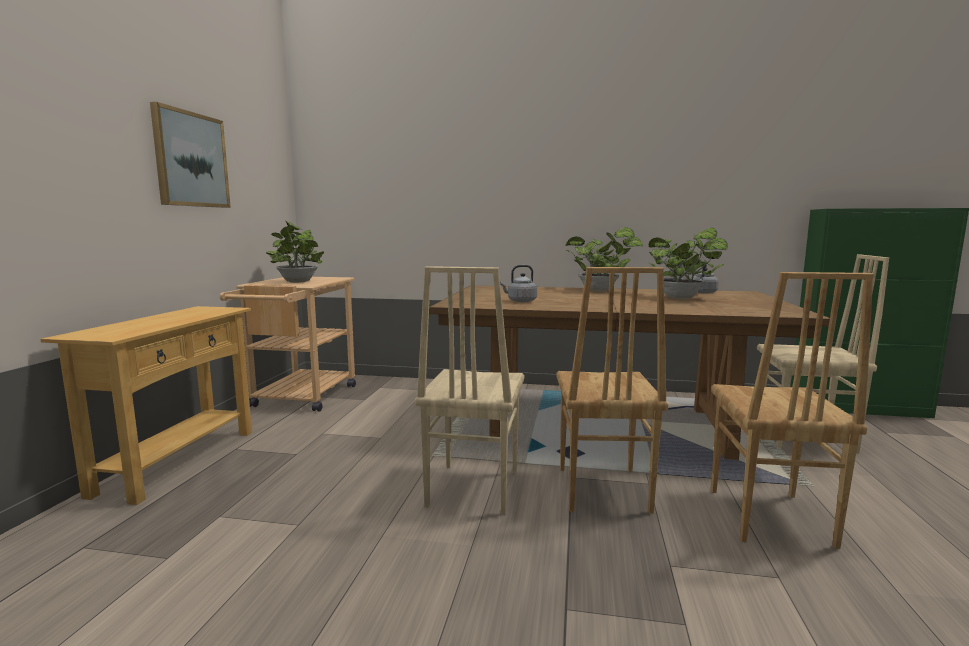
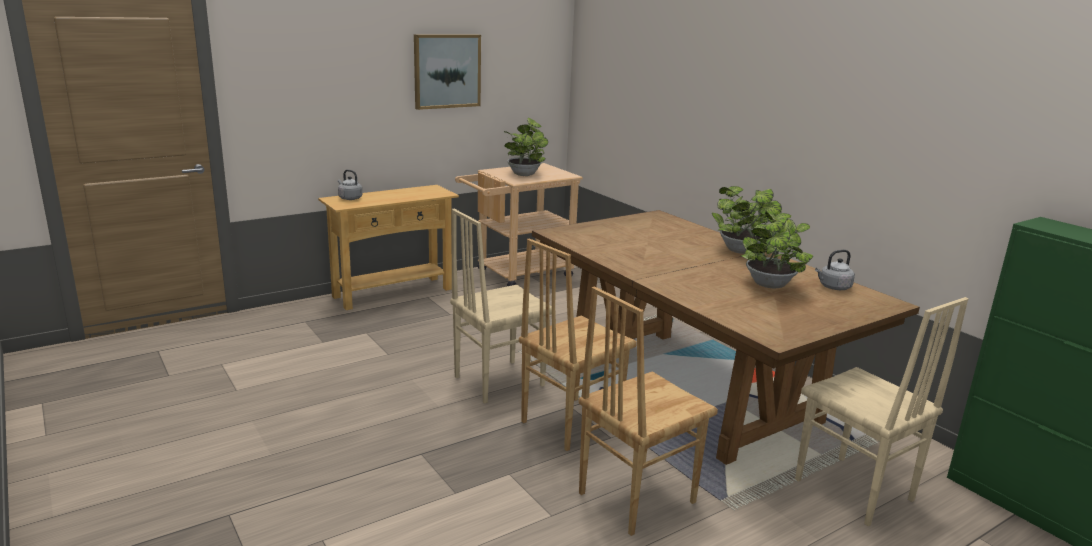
camera: 45 degrees right, 10 degrees up
grey kettle [500,265,537,302] -> grey kettle moved to [338,170,362,200]

